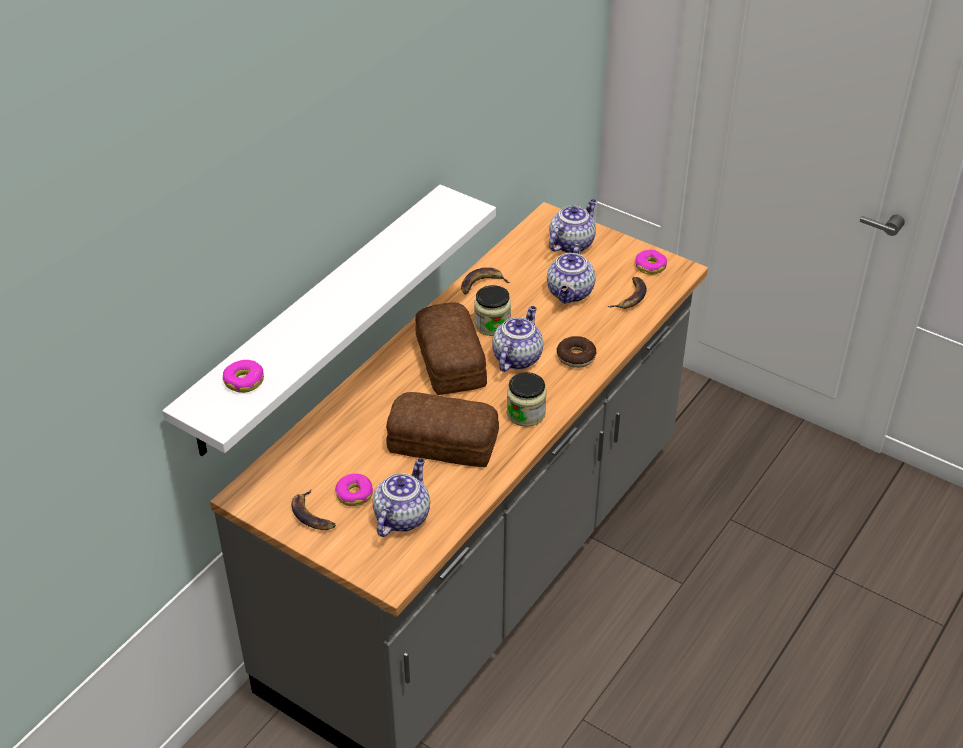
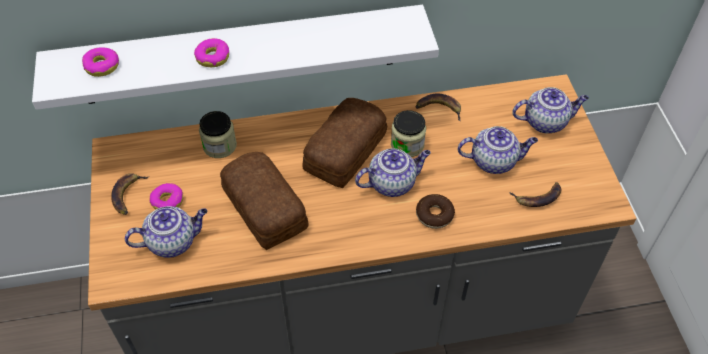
camera: 45 degrees right, 10 degrees up
jar [507,372,547,427] -> jar moved to [199,111,237,158]
teapot [547,244,596,303] -> teapot turned 150 degrees counterclockwise [458,126,538,174]
donut [635,250,667,275] -> donut moved to [194,38,229,67]

